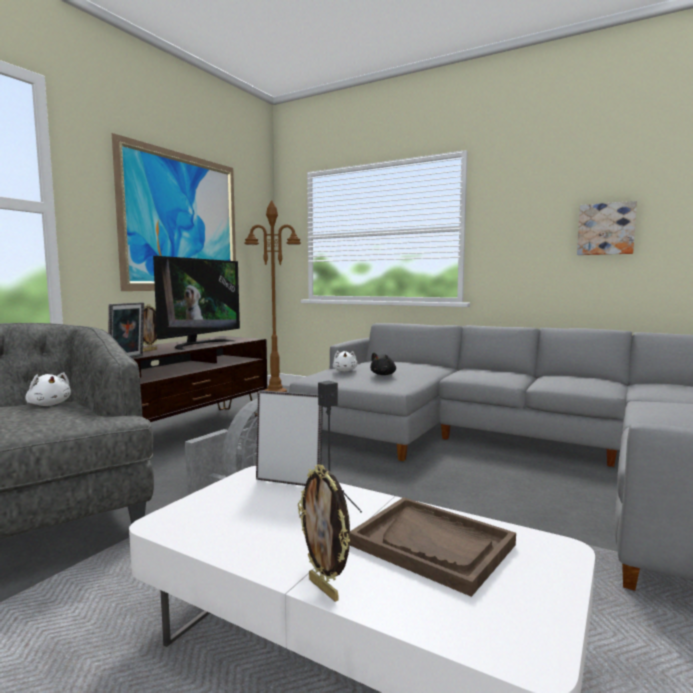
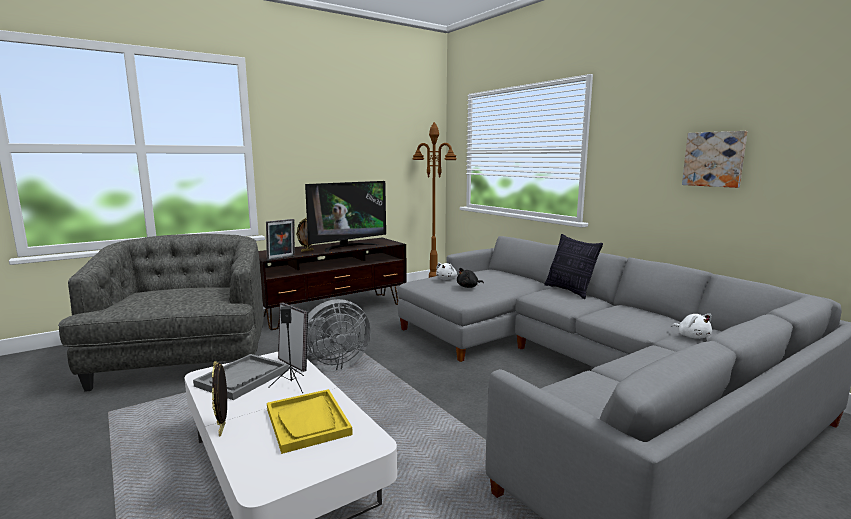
camera: 25 degrees right, 5 degrees up
white plush toy [25,372,71,406] -> white plush toy moved to [672,314,712,339]
picture [112,133,236,291] -> none
brown tray [350,497,516,597] -> yellow tray [267,389,353,454]
none -> grey tray [193,354,289,400]
none -> pillow [544,234,603,299]

